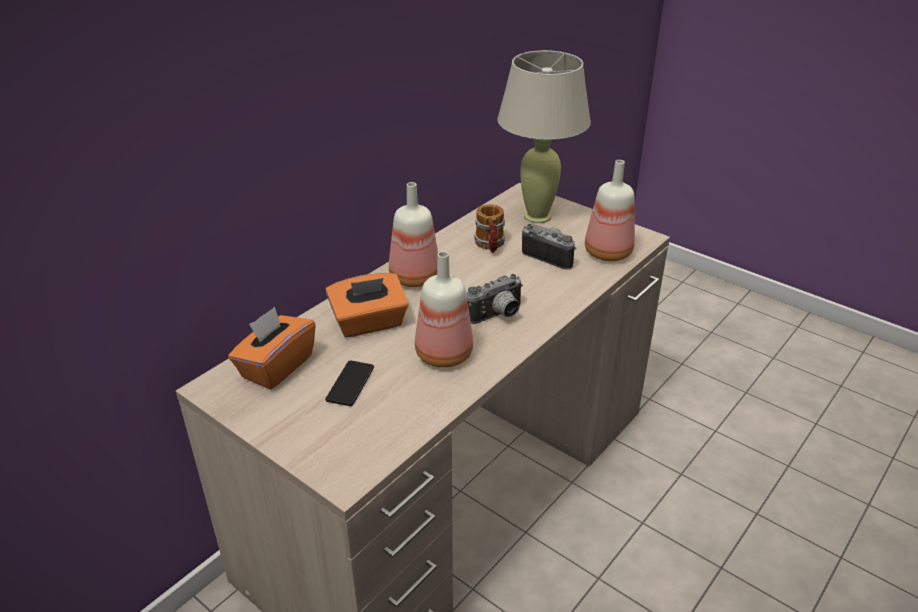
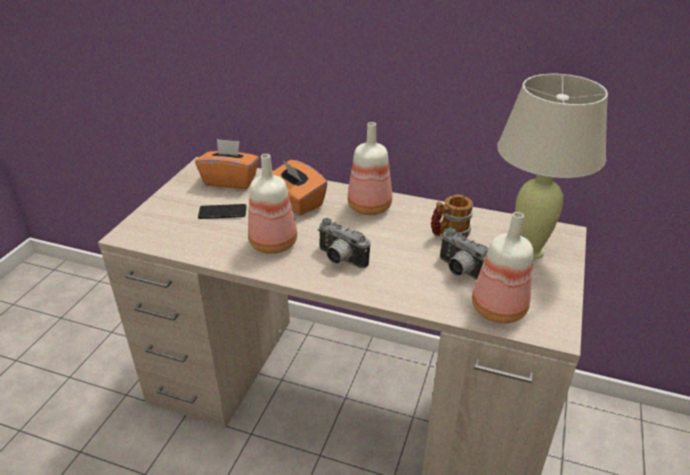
camera: 70 degrees right, 0 degrees up
camera [522,224,576,270] -> camera turned 120 degrees clockwise [440,228,489,280]

